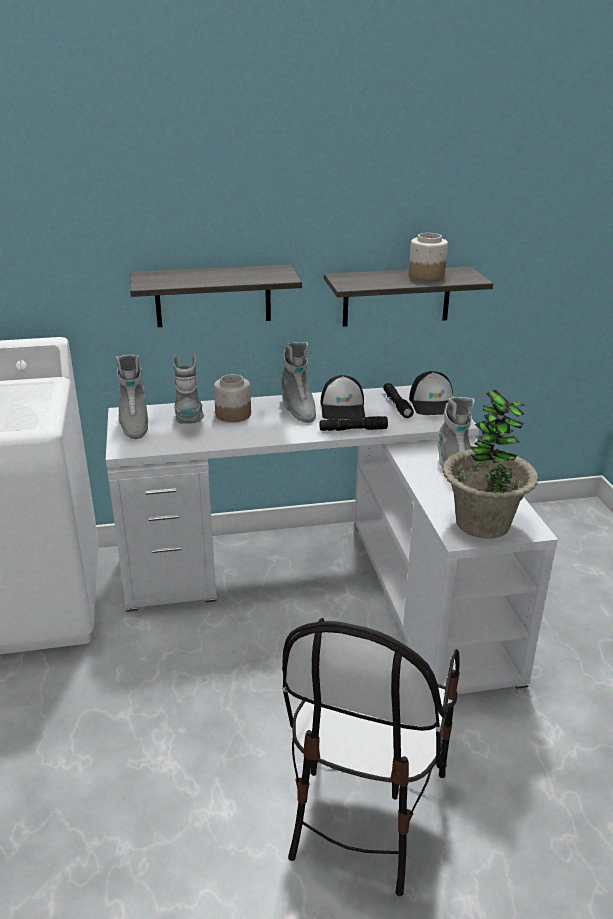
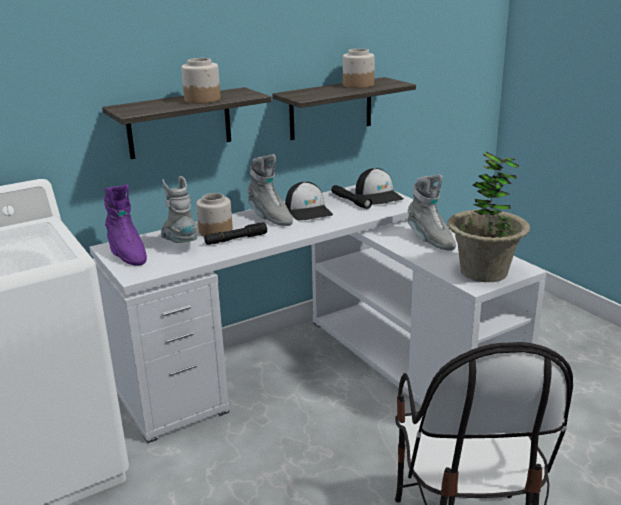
camera: 20 degrees left, 5 degrees down
grey boot [116,355,148,439] -> purple boot [104,184,147,266]
black flashlight [320,416,388,431] -> black flashlight moved to [204,222,267,245]
none -> jar [181,58,221,104]

